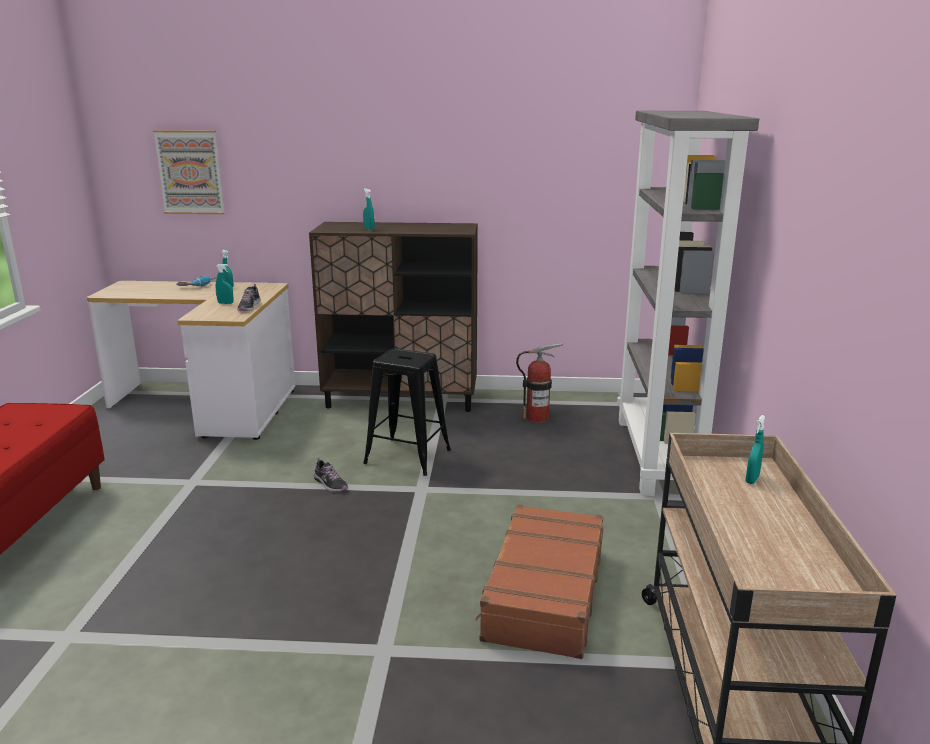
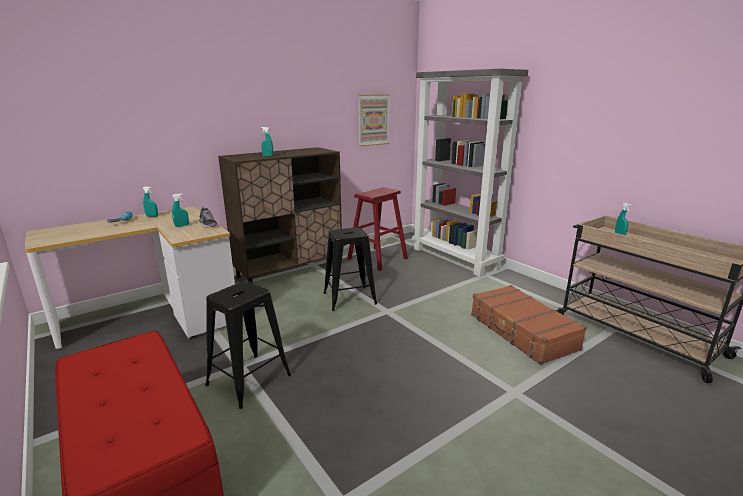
camera: 40 degrees left, 0 degrees up
picture [153,130,225,214] -> picture moved to [358,94,390,147]
shoe [314,458,348,492] -> none
fire extinguisher [516,343,563,423] -> red stool [347,187,408,271]
none -> black stool [205,281,291,409]

